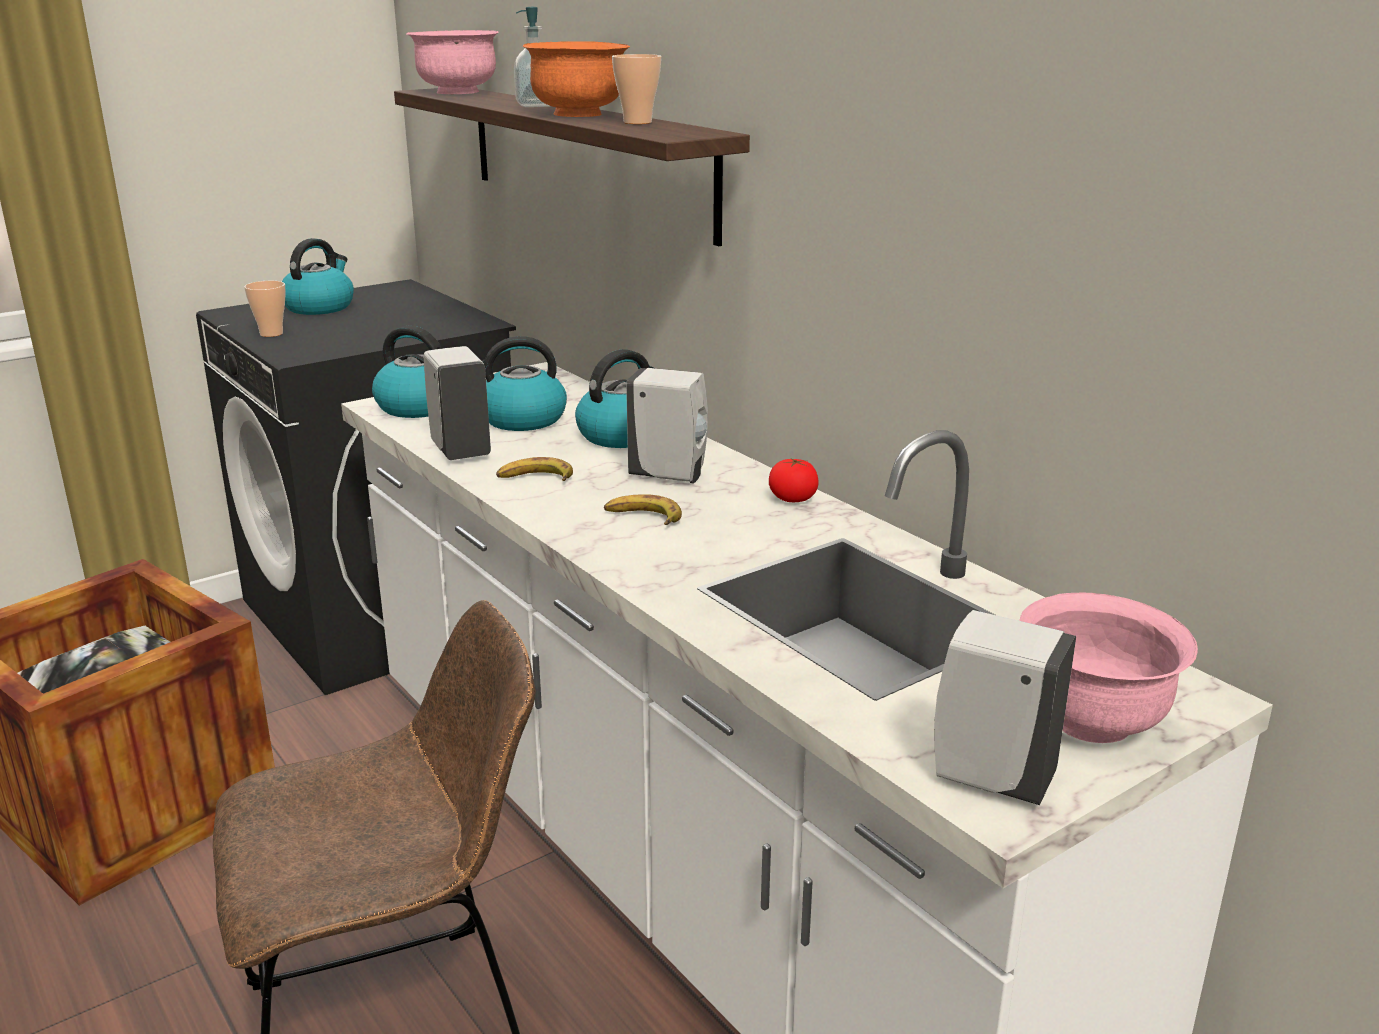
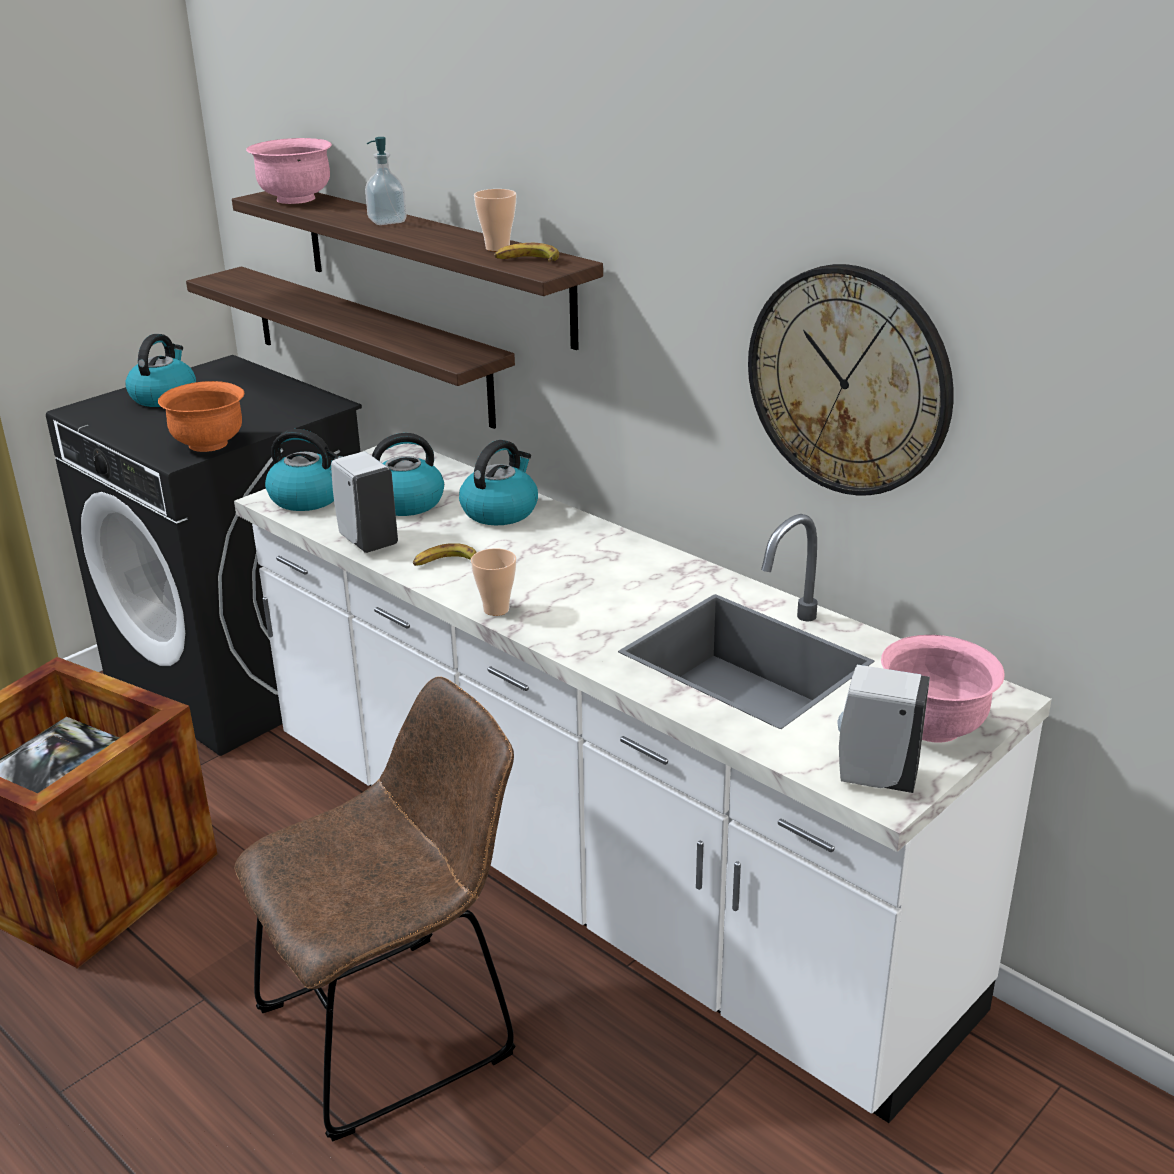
camera: 10 degrees left, 5 degrees up
cup [244,281,286,337] -> cup moved to [471,548,516,616]
orange bowl [523,41,630,117] -> orange bowl moved to [158,381,244,452]
banana [604,494,682,525] -> banana moved to [494,243,559,262]
white soap dispenser [626,368,708,484] -> none
tomato [769,459,818,502] -> none
none -> shelf [186,266,515,429]
none -> wall clock [748,264,954,495]

